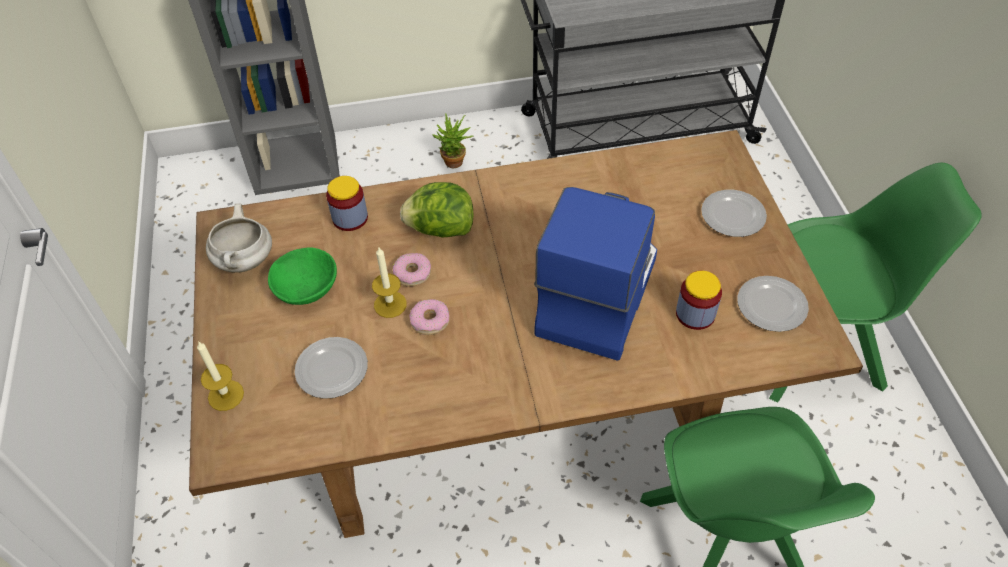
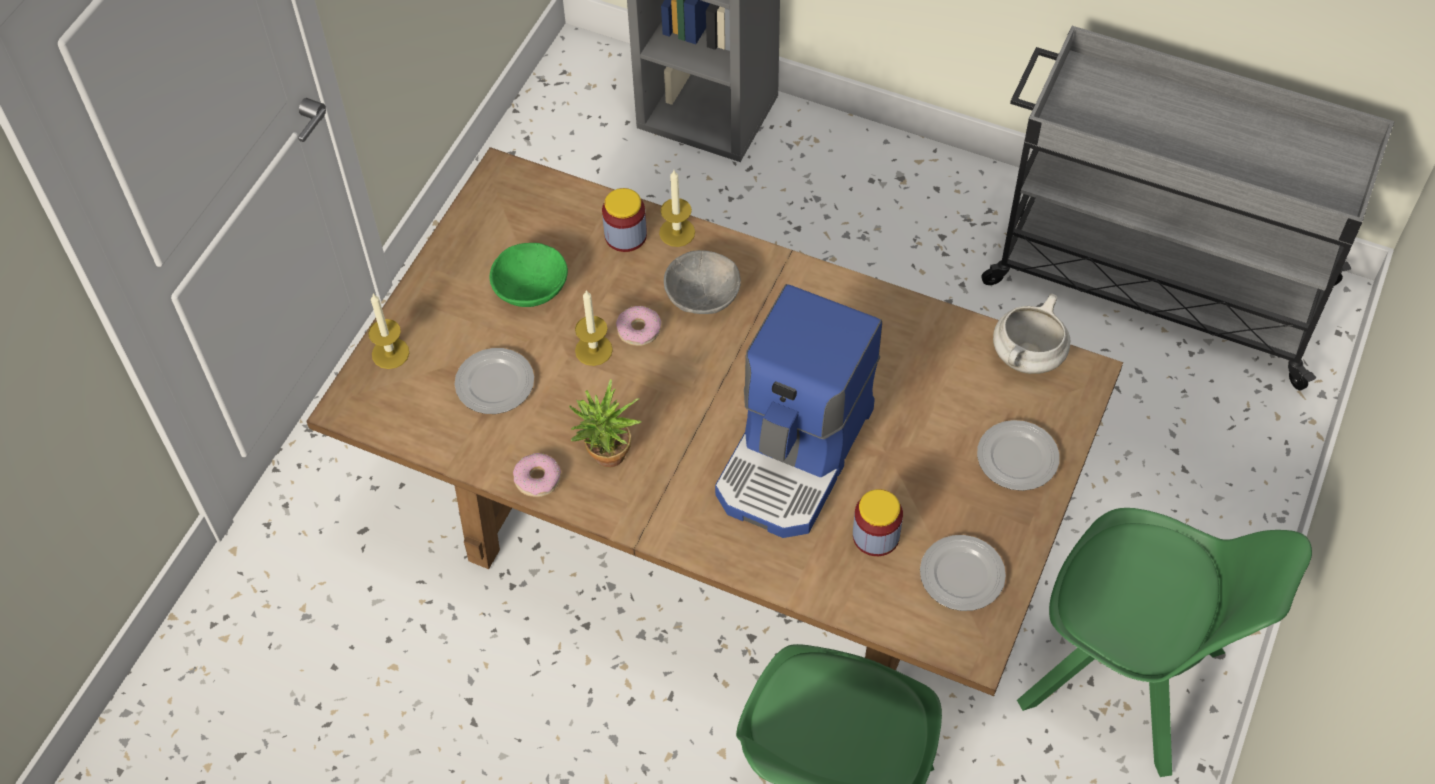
camera: 35 degrees right, 5 degrees up
white cooking pot [206,203,272,273] -> white cooking pot moved to [993,293,1070,374]
lettuce [400,182,474,238] -> grey bowl [664,250,741,314]
donut [409,299,449,335] -> donut moved to [513,453,561,497]
potted plant [432,113,473,168] -> potted plant moved to [569,379,642,468]
coffee machine [534,187,657,361] -> coffee machine turned 150 degrees clockwise [715,284,882,538]
none -> candle [659,170,695,247]

